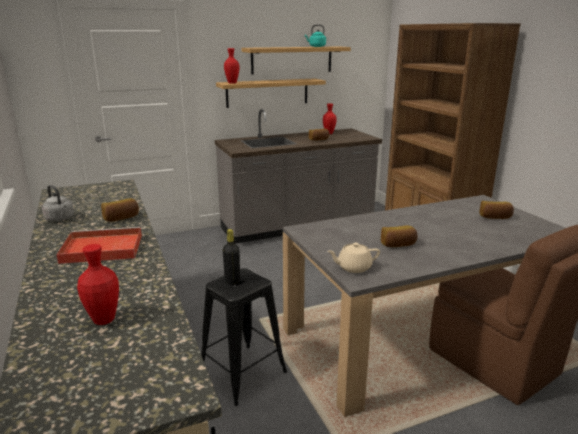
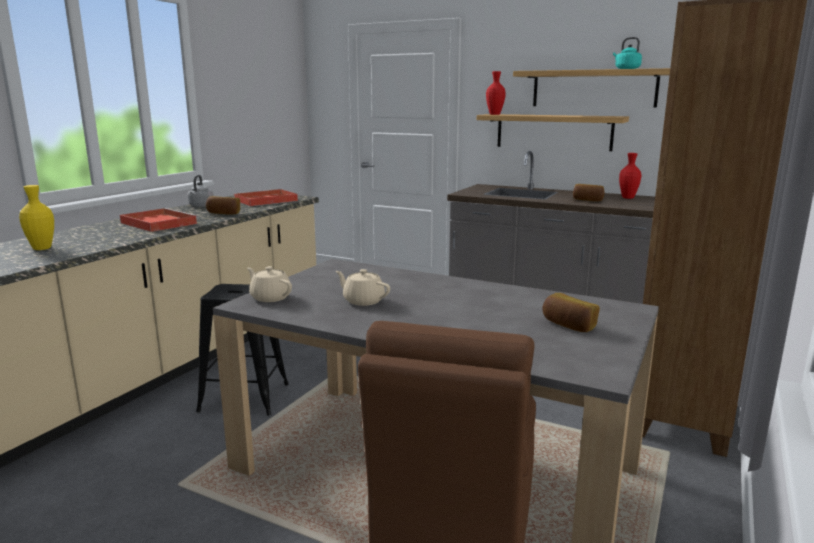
camera: 50 degrees right, 5 degrees down
red vase [77,244,119,325] -> yellow vase [19,185,54,250]
black bottle [223,229,240,284] -> none
bread [381,225,417,247] -> beige teapot [335,269,390,306]
none -> red tray [234,189,298,206]

